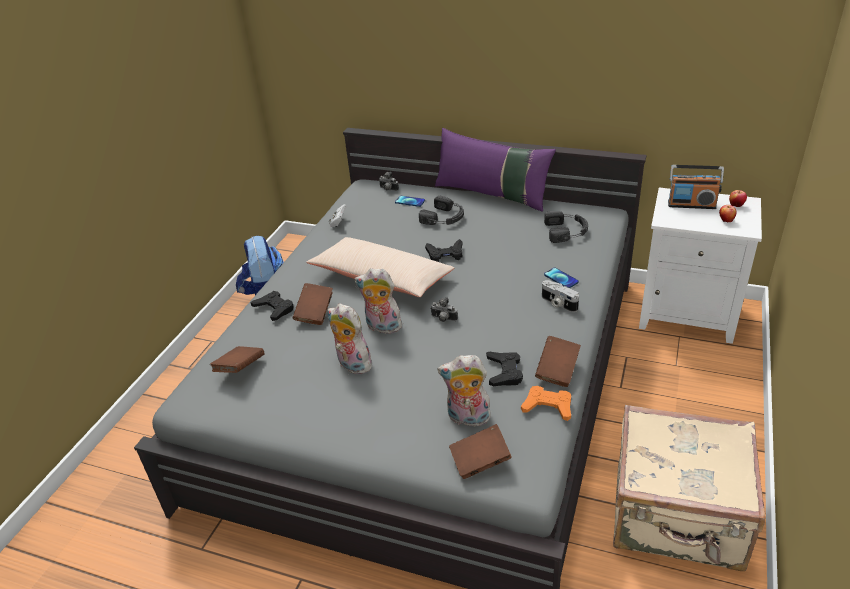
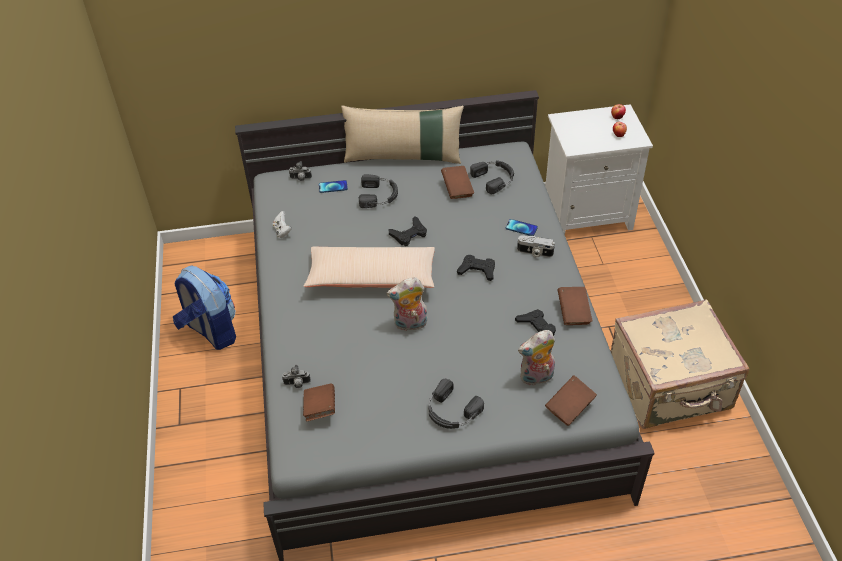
camera: 30 degrees left, 10 degrees up
black game controller [251,291,293,321] -> black game controller moved to [457,255,495,281]
brown book [293,283,333,325] -> brown book moved to [441,166,474,199]
plush toy [327,303,372,374] -> none
camera [430,297,458,322] -> camera moved to [282,365,311,388]
purple pillow [435,128,556,212] -> beige pillow [341,105,464,164]
orange game controller [521,386,571,421] -> none
radio [668,165,724,209] -> none
none -> black headphones [428,379,484,429]

